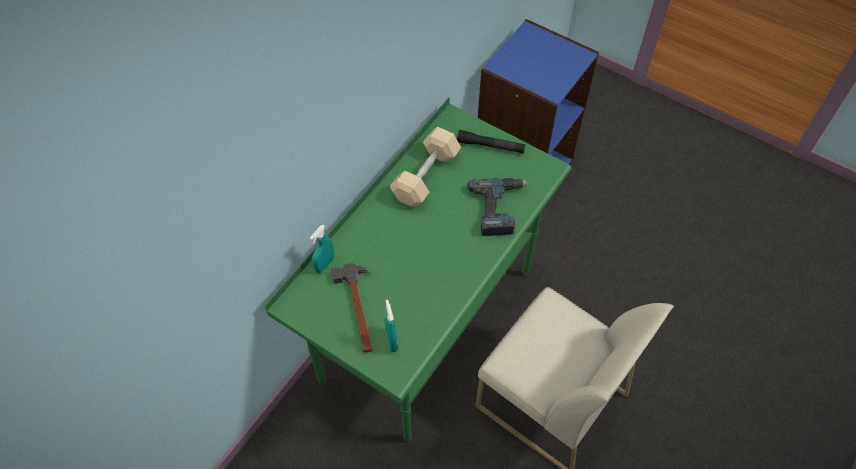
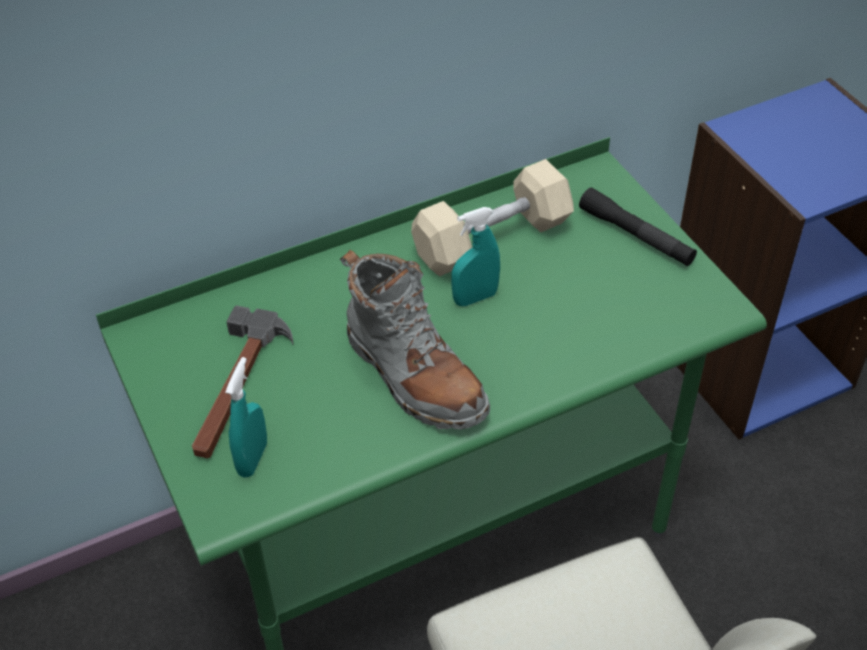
camera: 30 degrees right, 10 degrees down
turquoise spray bottle [310,225,334,273] -> turquoise spray bottle moved to [451,207,500,306]
power drill [467,178,529,236] -> none
none -> grey boot [340,250,490,430]

